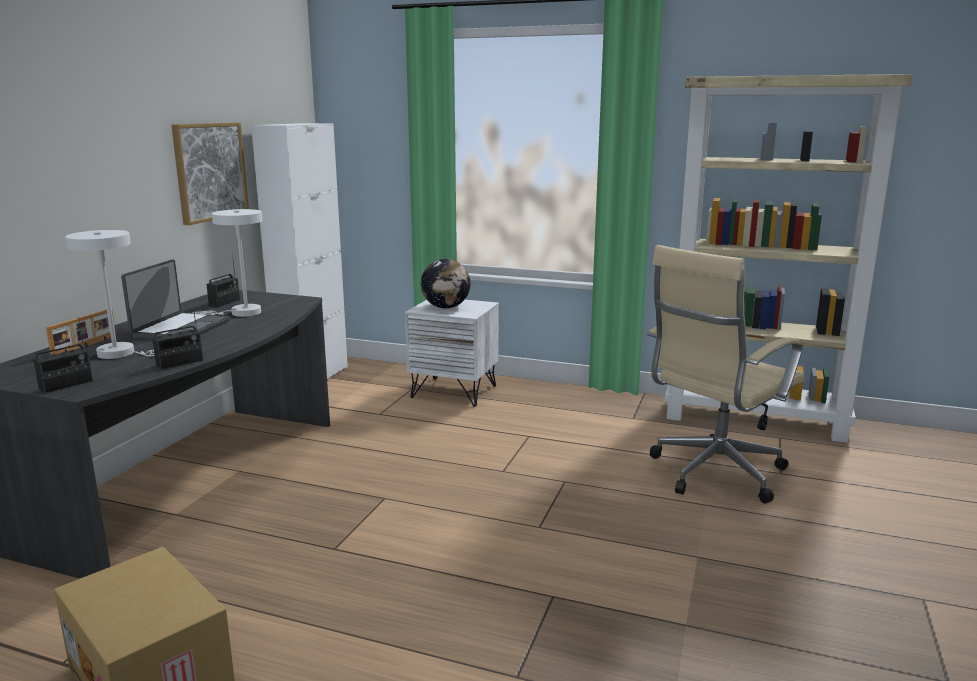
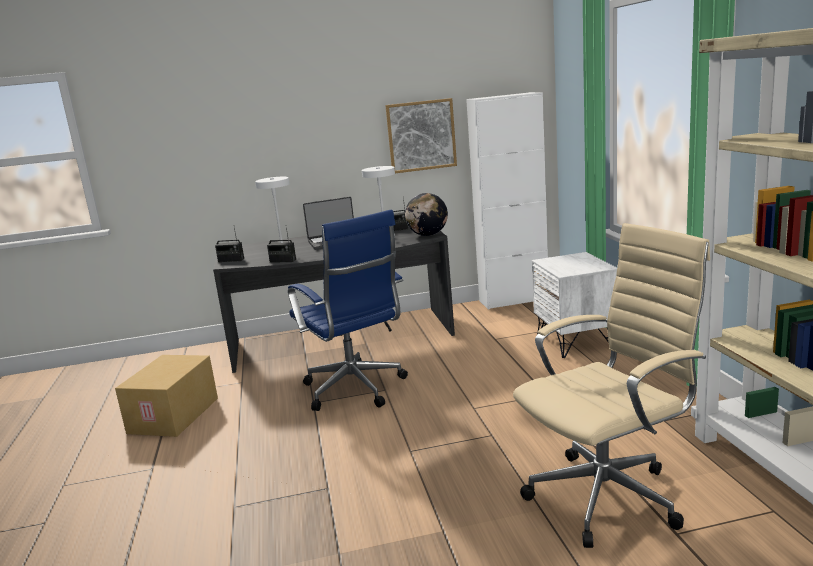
camera: 60 degrees right, 0 degrees up
picture frame [46,309,116,355] -> none
globe [421,259,471,308] -> globe moved to [405,193,448,236]
beige office chair [647,245,805,504] -> beige office chair turned 135 degrees clockwise [513,223,710,548]
none -> blue office chair [288,209,408,411]

